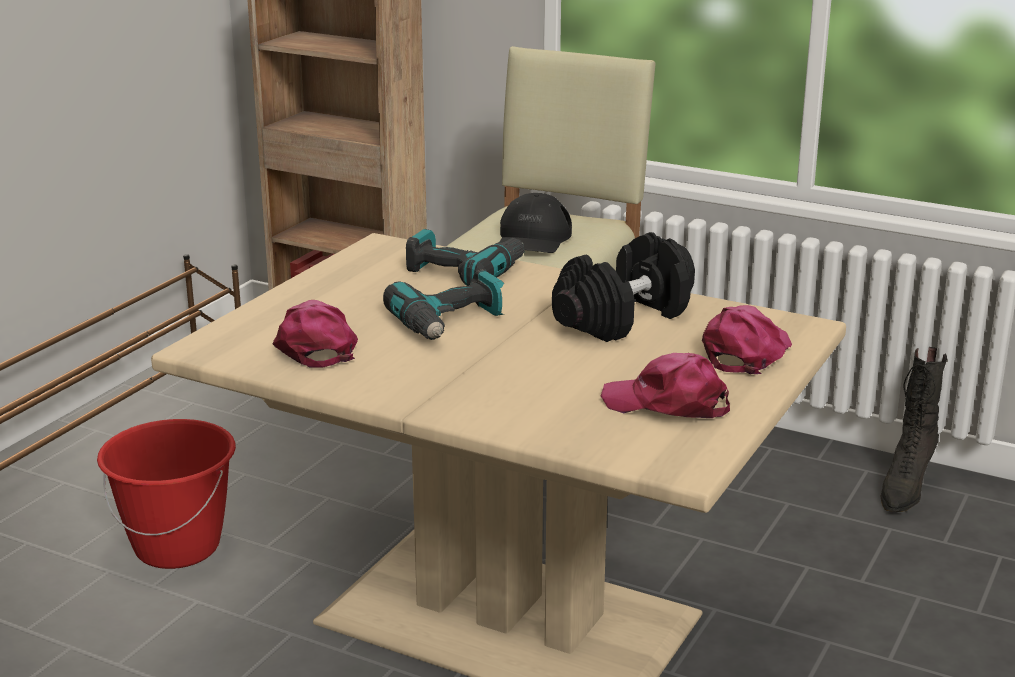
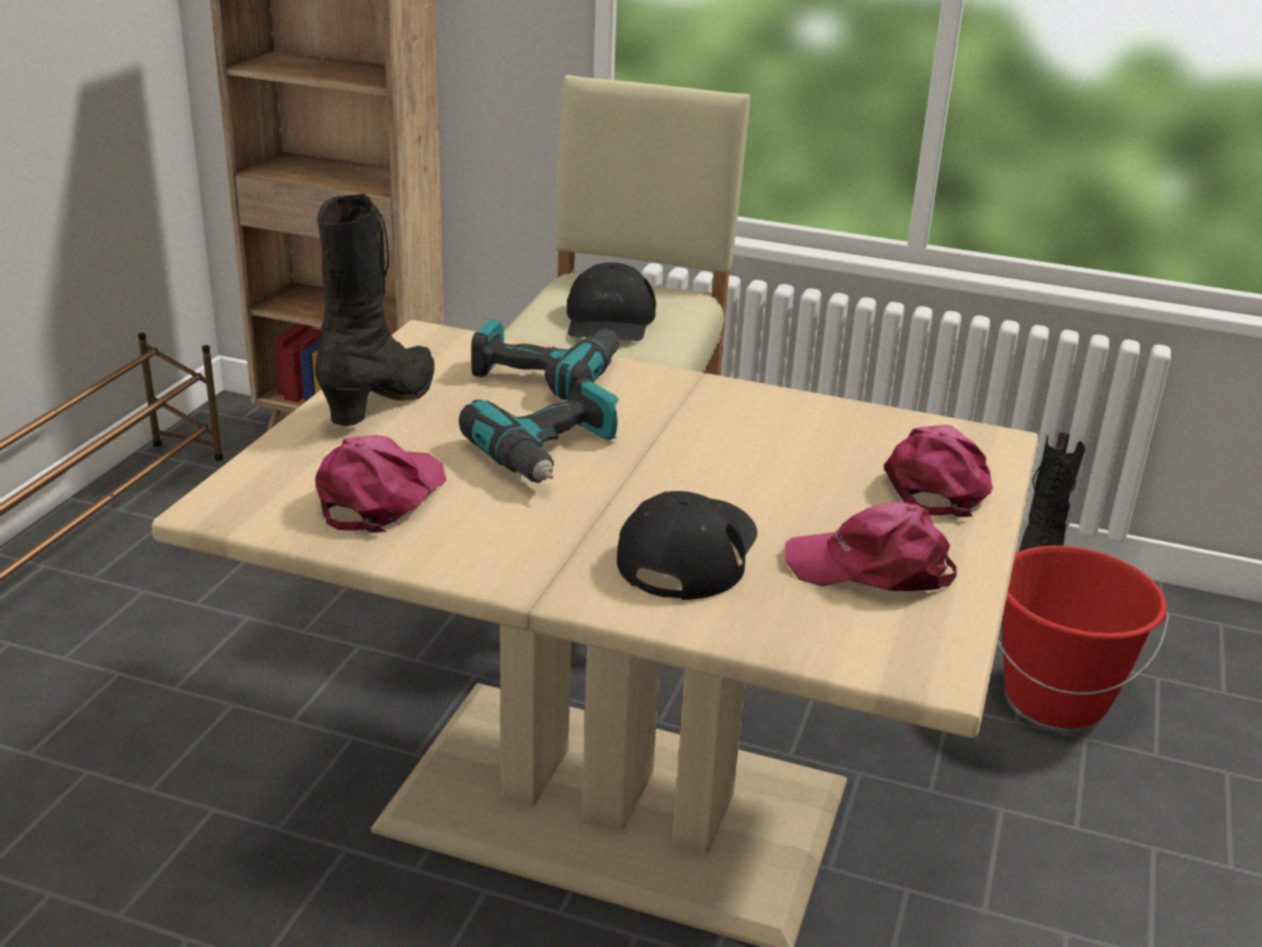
camera: 10 degrees left, 5 degrees up
red bucket [97,419,236,569] -> red bucket moved to [998,546,1169,729]
pink cap [273,300,358,368] -> pink cap turned 45 degrees clockwise [315,435,446,532]
black dumbbell [552,232,695,342] -> none
none -> black boot [315,193,435,426]
none -> black cap [617,491,757,600]

